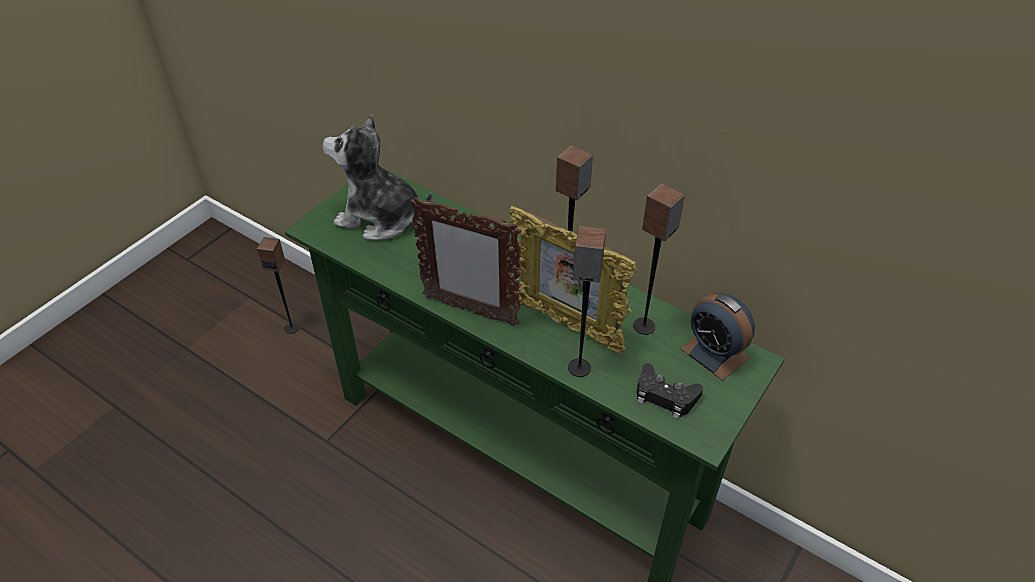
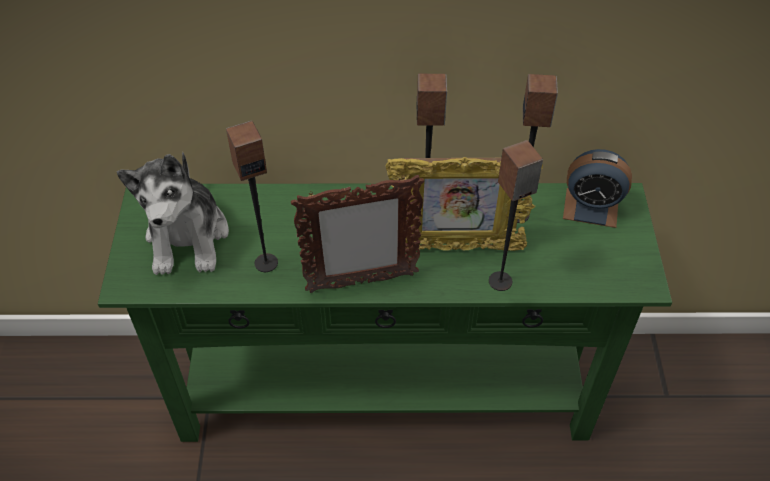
camera: 35 degrees left, 5 degrees up
speaker [257,237,300,334] -> speaker moved to [226,121,278,272]
plush toy [322,114,433,240] -> plush toy turned 75 degrees counterclockwise [117,152,229,275]
black game controller [637,363,703,419] -> none

